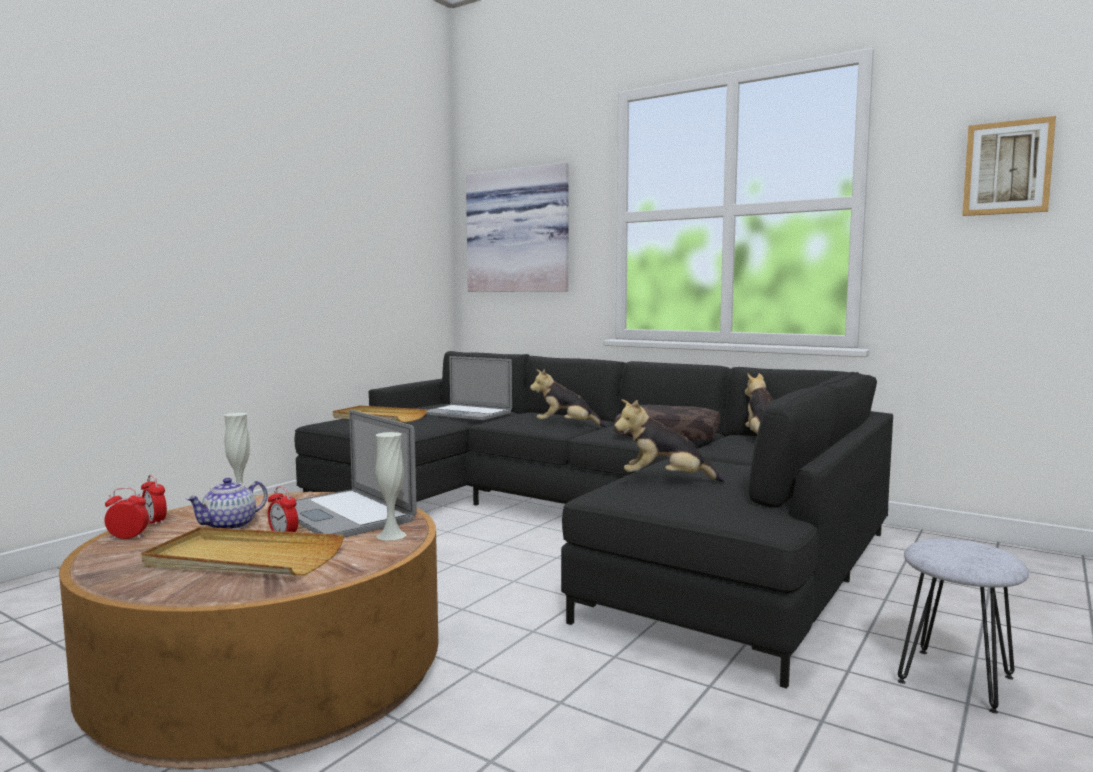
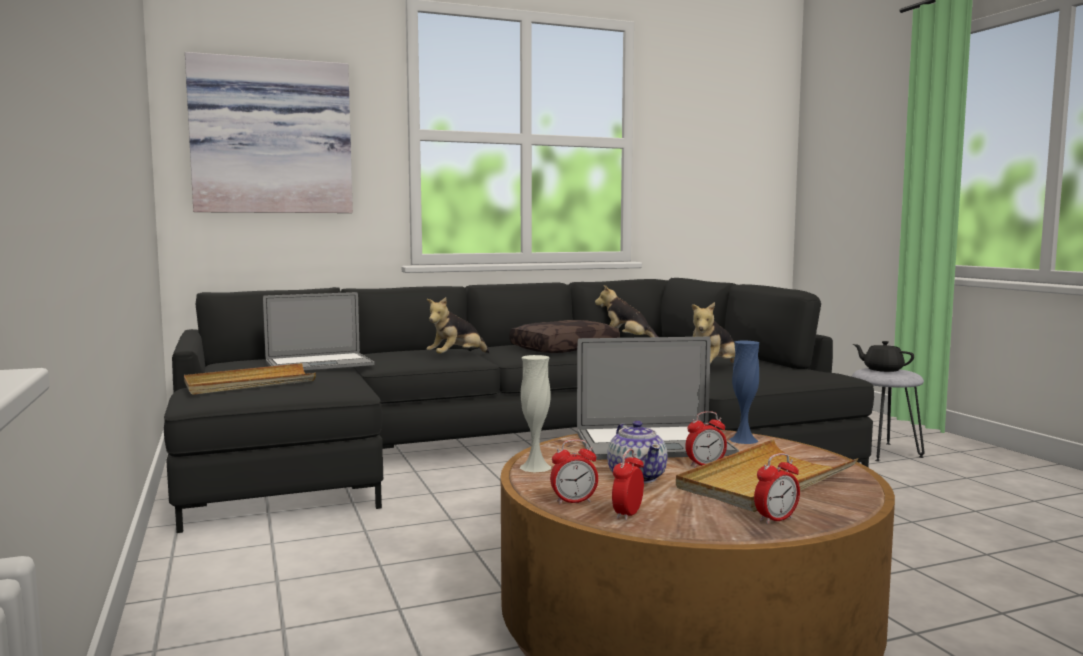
camera: 55 degrees left, 0 degrees up
white vase [375,432,406,540] -> blue vase [729,341,759,444]
picture [962,116,1056,216] -> none
none -> alarm clock [754,453,800,524]
none -> black teapot [853,341,914,372]

